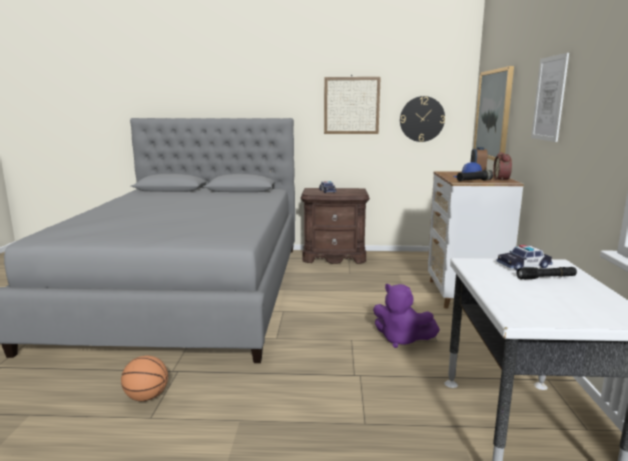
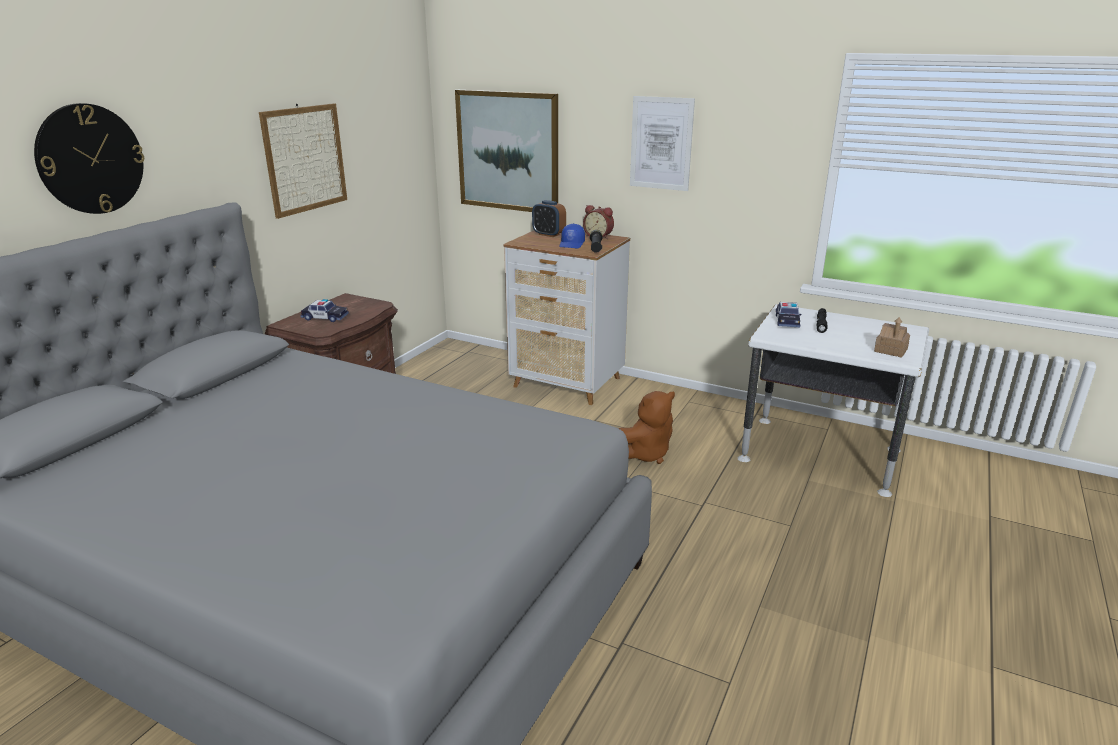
camera: 65 degrees left, 10 degrees up
basketball [121,356,168,401] -> none
purple plush toy [373,284,440,348] -> brown plush toy [619,391,675,464]
wall clock [400,96,445,142] -> wall clock moved to [34,103,144,214]
none -> toy house [874,317,910,358]

